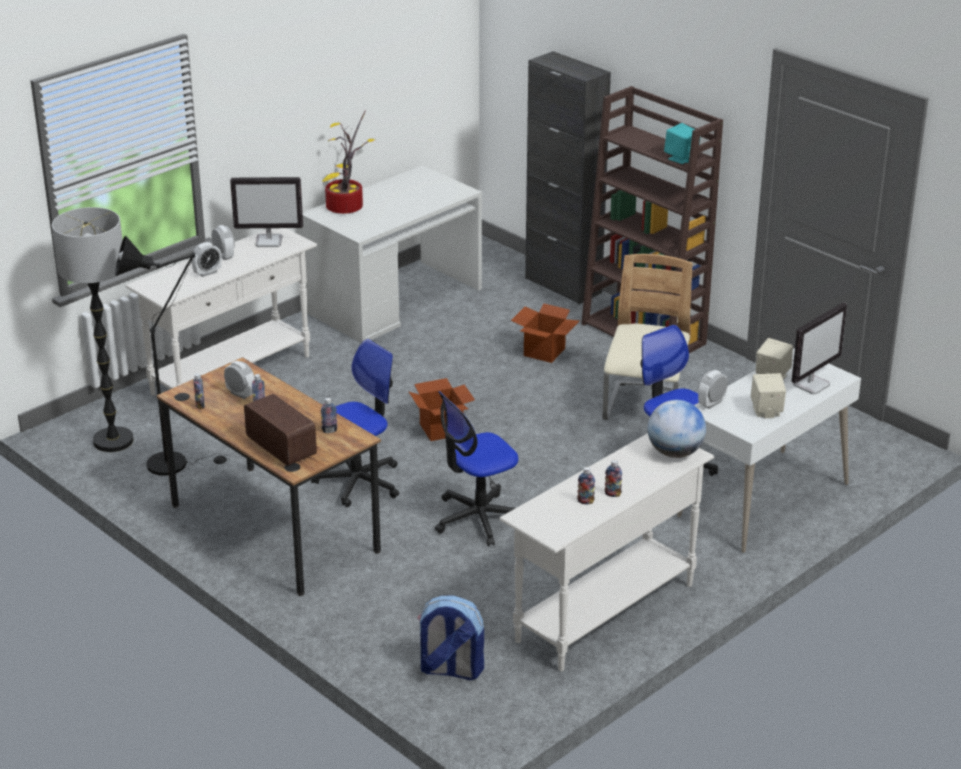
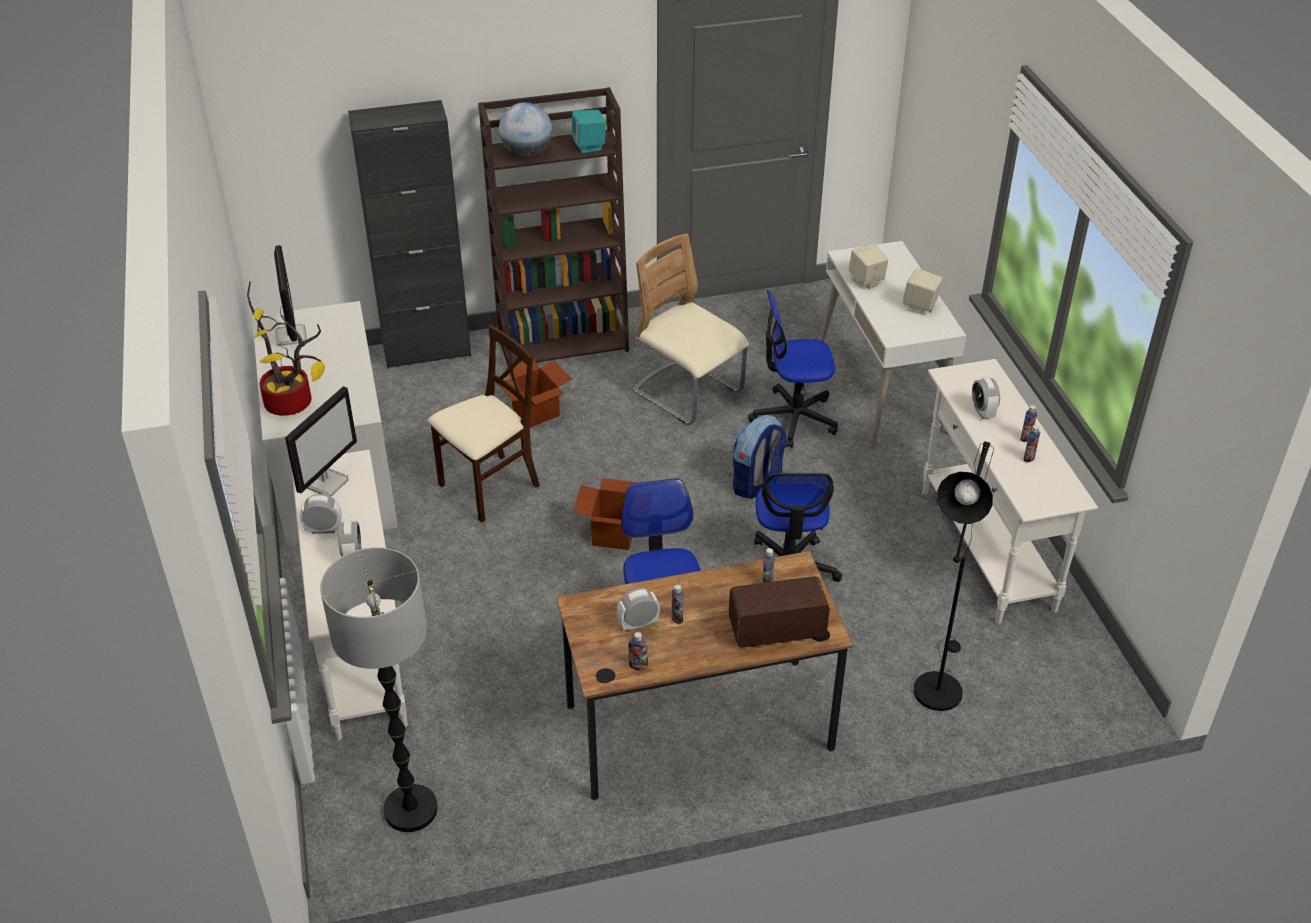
camera: 60 degrees left, 10 degrees up
black floor lamp [115,235,230,476] -> black floor lamp moved to [914,441,994,711]
backpack [417,595,484,680] -> backpack moved to [732,415,787,499]
globe [648,400,706,458] -> globe moved to [499,102,552,157]
alarm clock [698,370,728,409] -> alarm clock moved to [972,377,1000,419]
monitor [792,302,847,394] -> monitor moved to [274,245,307,346]
none -> beige chair [428,325,540,523]

